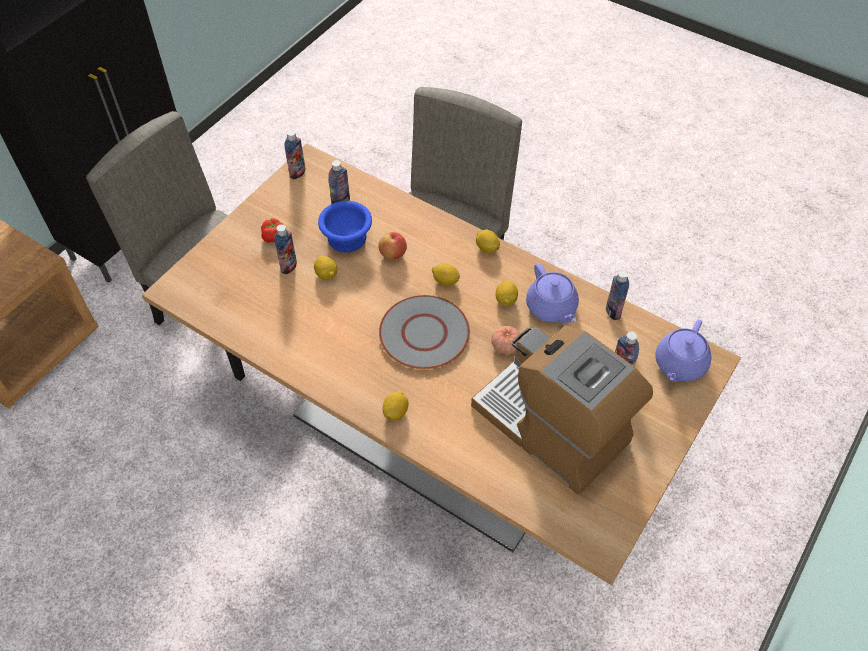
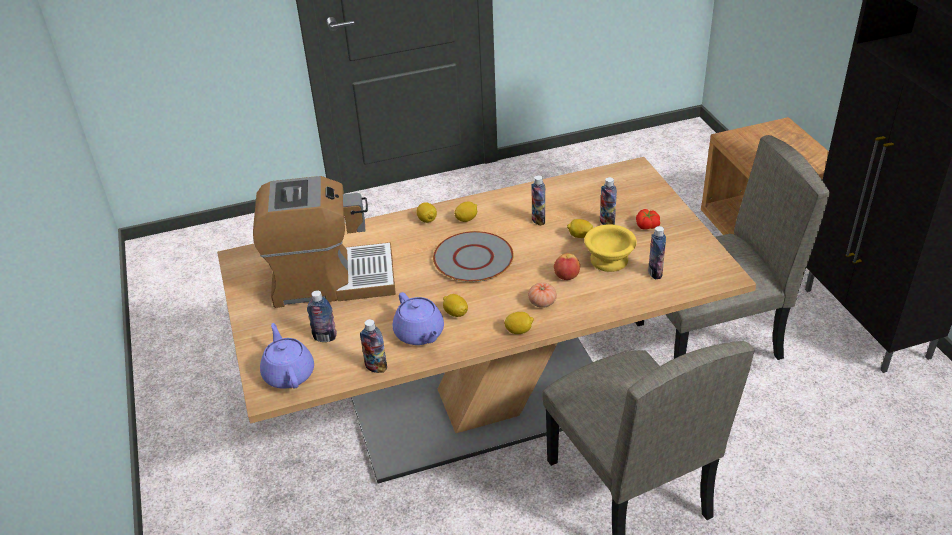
camera: 130 degrees right, 15 degrees down
bottle [284,130,305,180] -> bottle moved to [532,175,545,226]
blue bowl [318,201,372,253] -> yellow bowl [584,224,637,272]
lemon [432,263,460,286] -> lemon moved to [454,201,477,222]
tomato [491,326,522,355] -> tomato moved to [528,283,557,308]
purple teapot [526,263,579,324] -> purple teapot turned 135 degrees counterclockwise [393,292,444,345]

